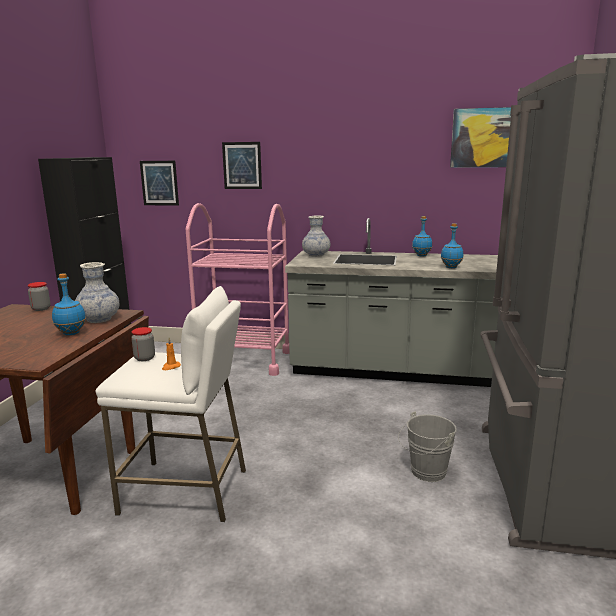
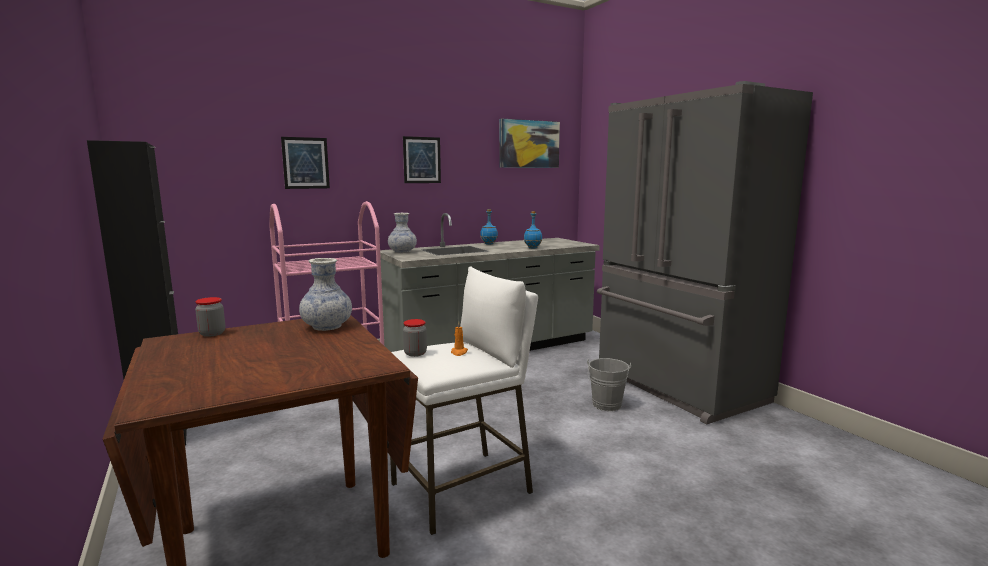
camera: 40 degrees left, 5 degrees down
blue bottle [52,273,86,335] -> none
picture [140,161,179,206] -> picture moved to [403,136,441,183]

